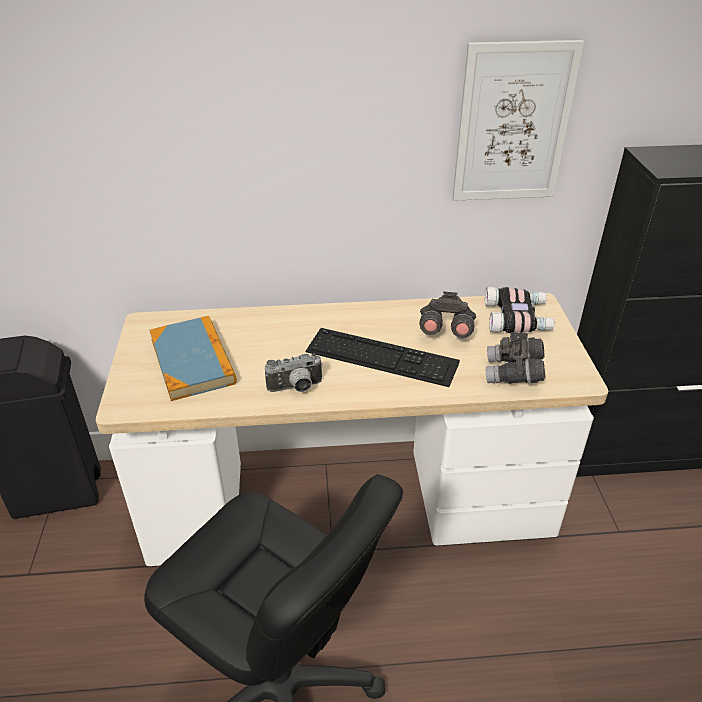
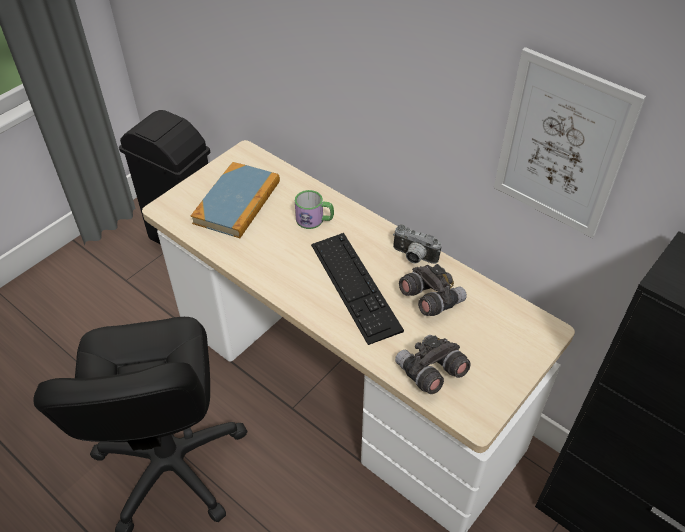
camera: 45 degrees right, 10 degrees up
camera [265,353,323,392] -> camera moved to [393,224,442,264]
binoculars [485,287,554,333] -> none
none -> mug [295,190,334,229]

